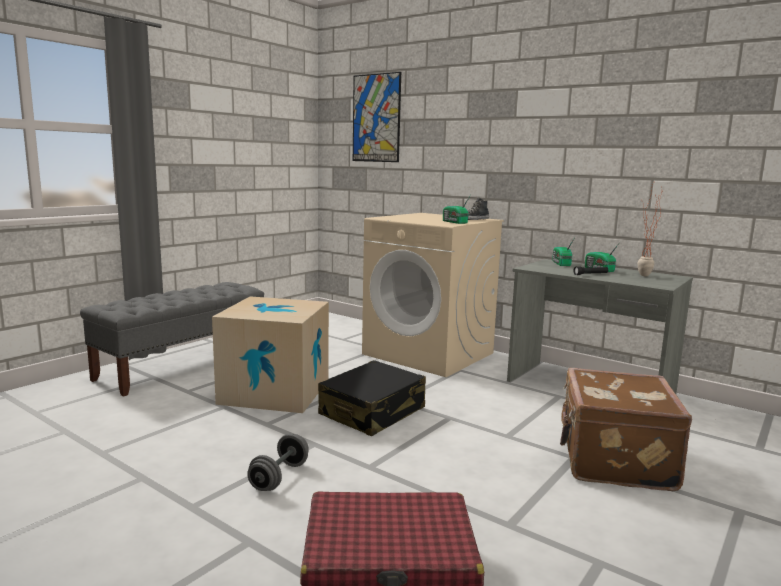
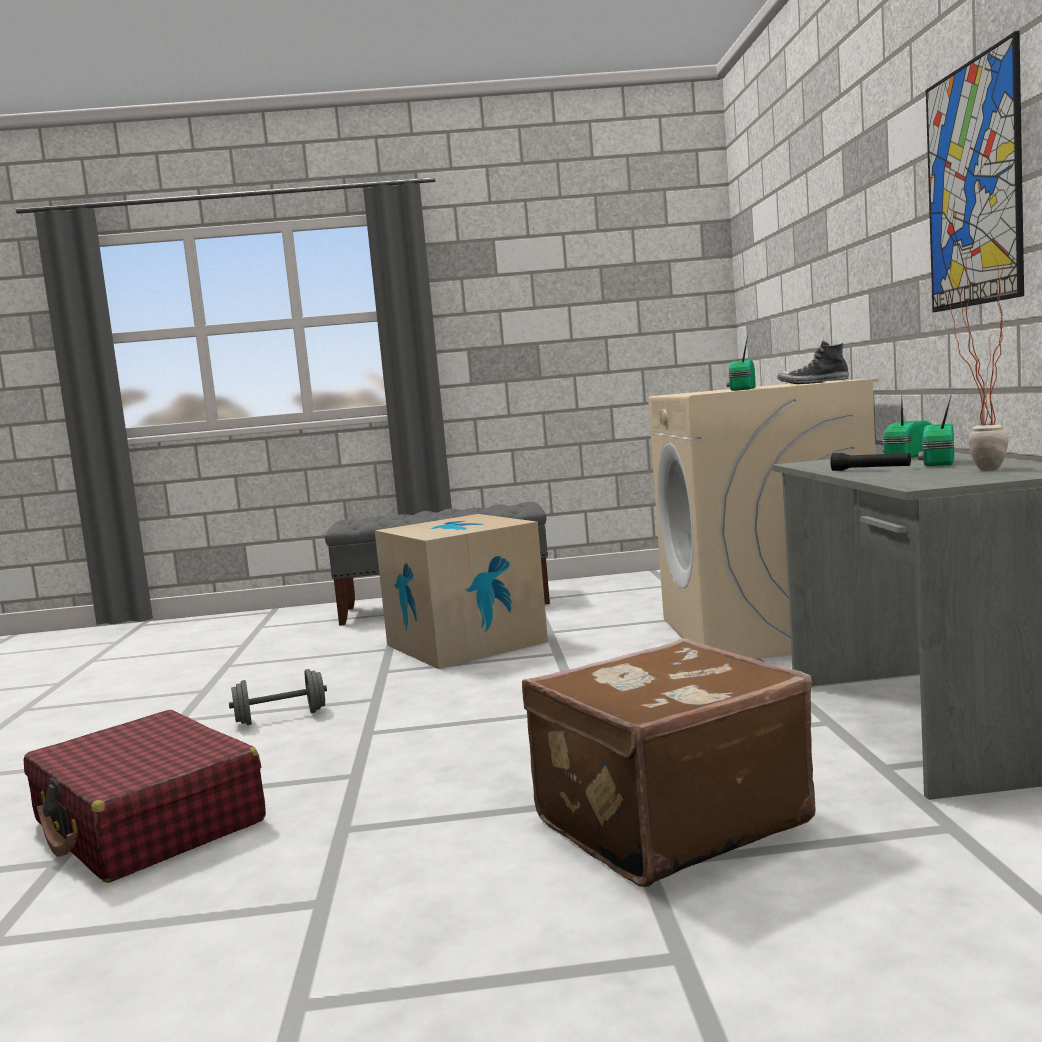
camera: 50 degrees right, 5 degrees down
black suitcase [318,360,426,436] -> none
picture [353,72,401,162] -> picture moved to [926,31,1024,312]

